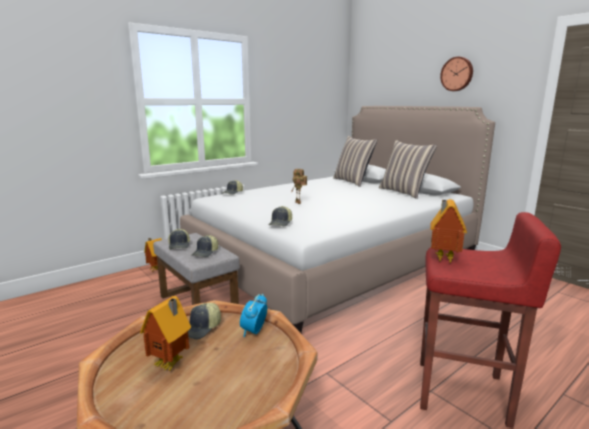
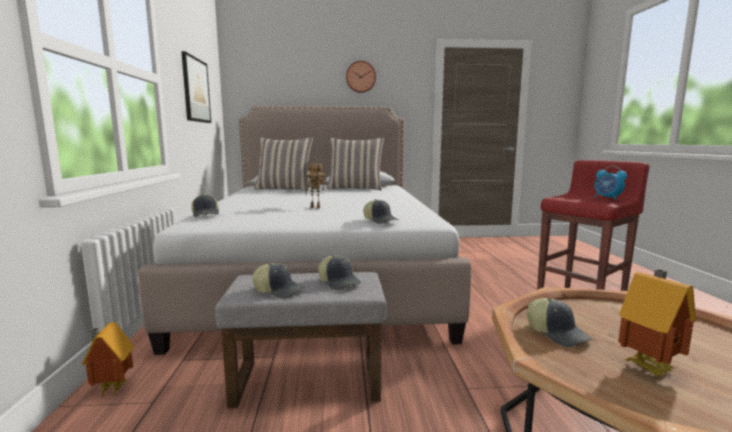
camera: 55 degrees left, 5 degrees down
alarm clock [240,294,267,337] -> alarm clock moved to [595,166,627,200]
toy house [430,199,467,263] -> none
none -> picture [181,51,211,123]

